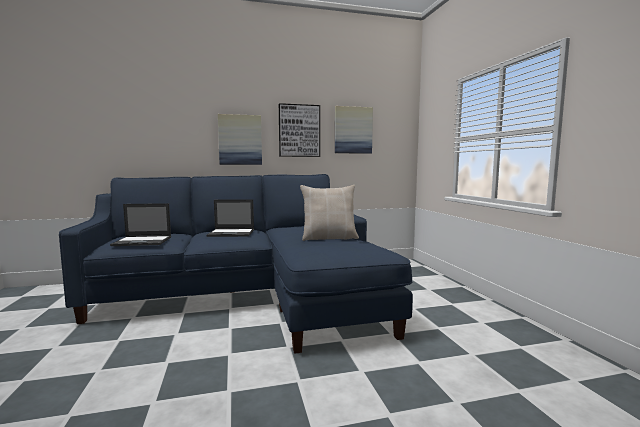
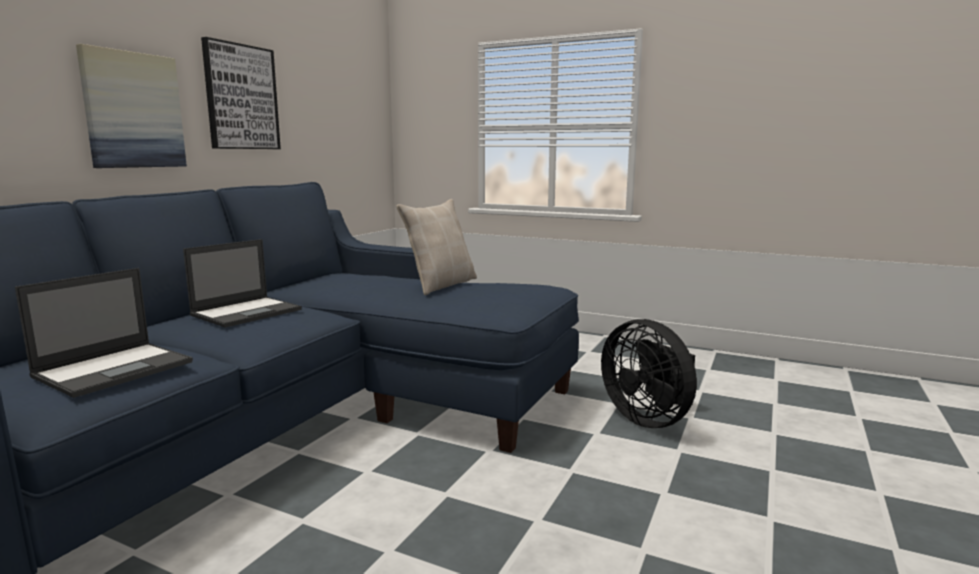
camera: 50 degrees left, 5 degrees up
picture [335,106,373,154] -> none
none -> black fan [601,319,697,428]

